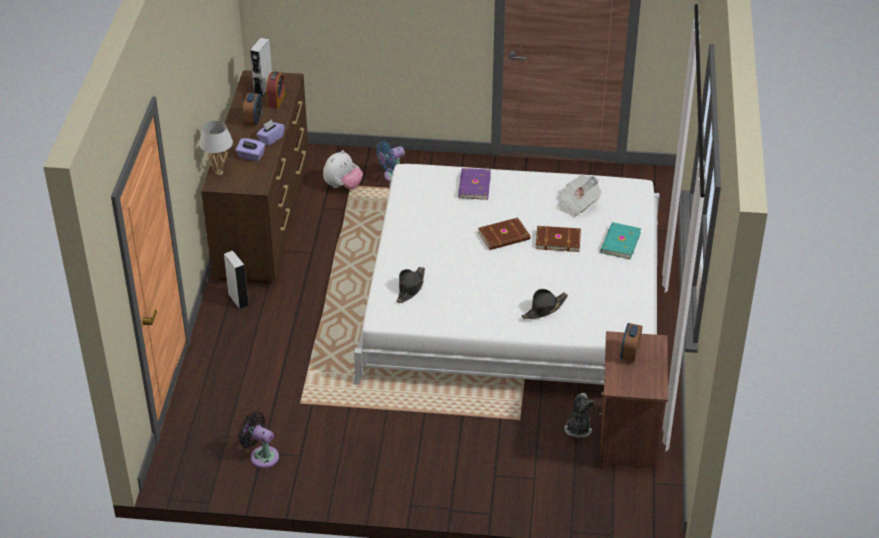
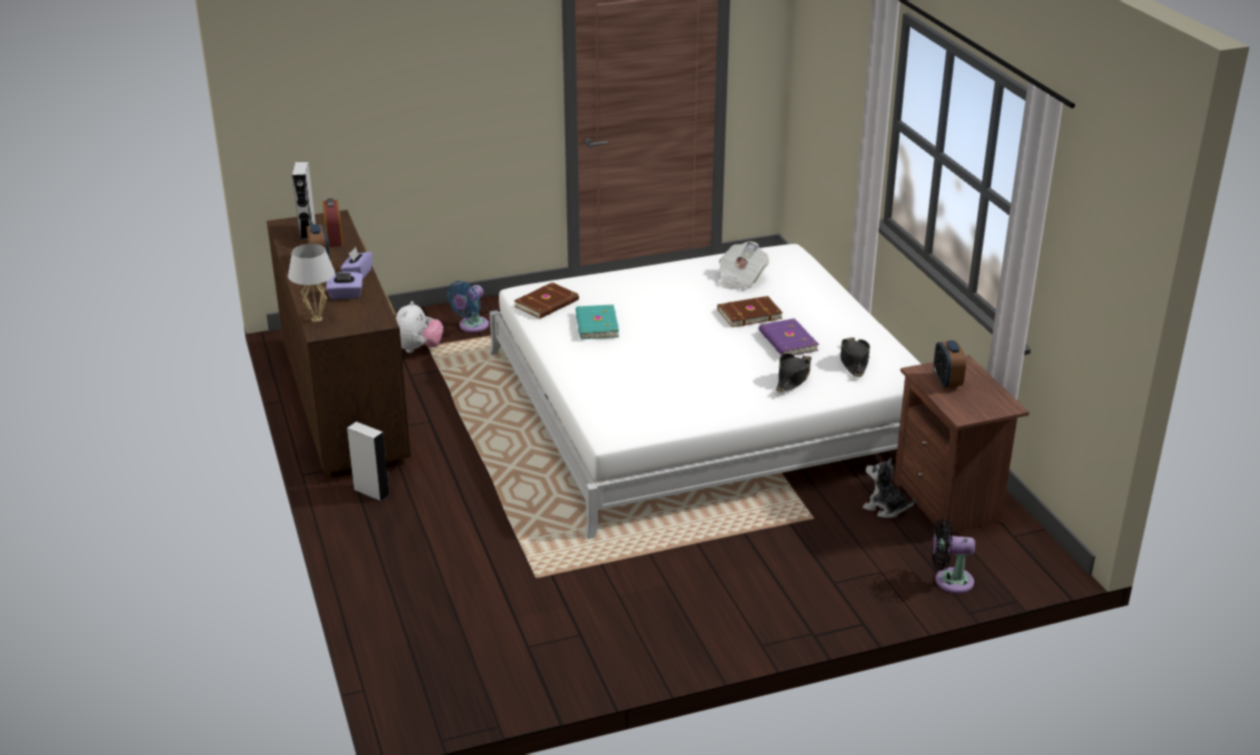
camera: 25 degrees left, 10 degrees down
black fan [238,412,279,468] -> black fan moved to [932,518,975,593]
black hat [397,267,425,303] -> black hat moved to [840,338,870,377]
purple book [458,168,491,200] -> purple book moved to [759,318,819,355]
brown book [478,218,530,250] -> brown book moved to [514,282,579,319]
plush toy [564,393,595,438] -> plush toy turned 45 degrees counterclockwise [863,458,915,518]
turquoise book [600,222,641,260] -> turquoise book moved to [576,305,619,339]

